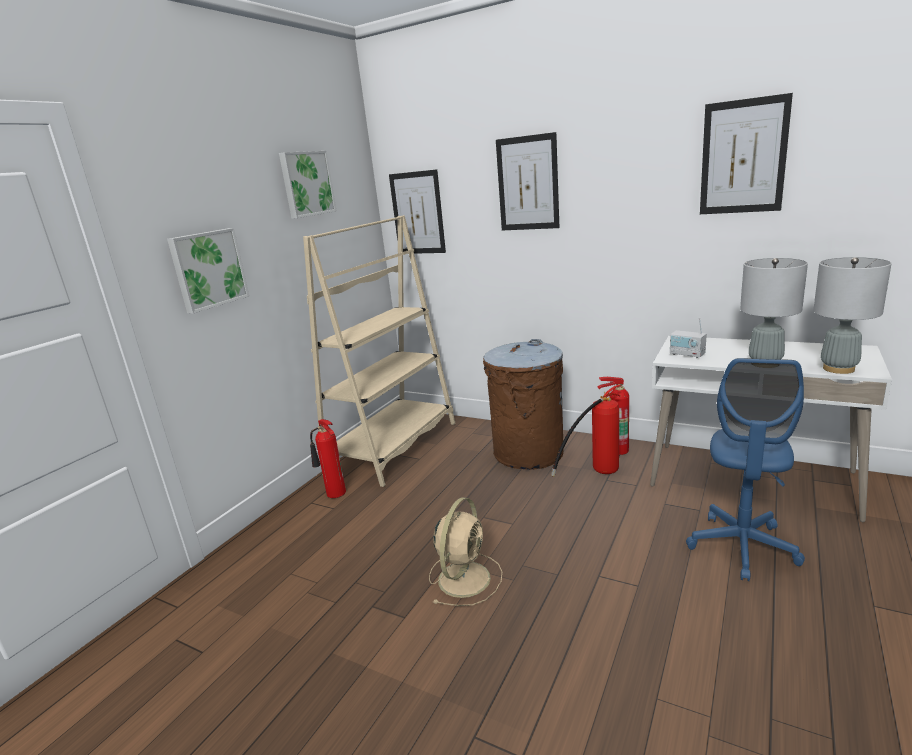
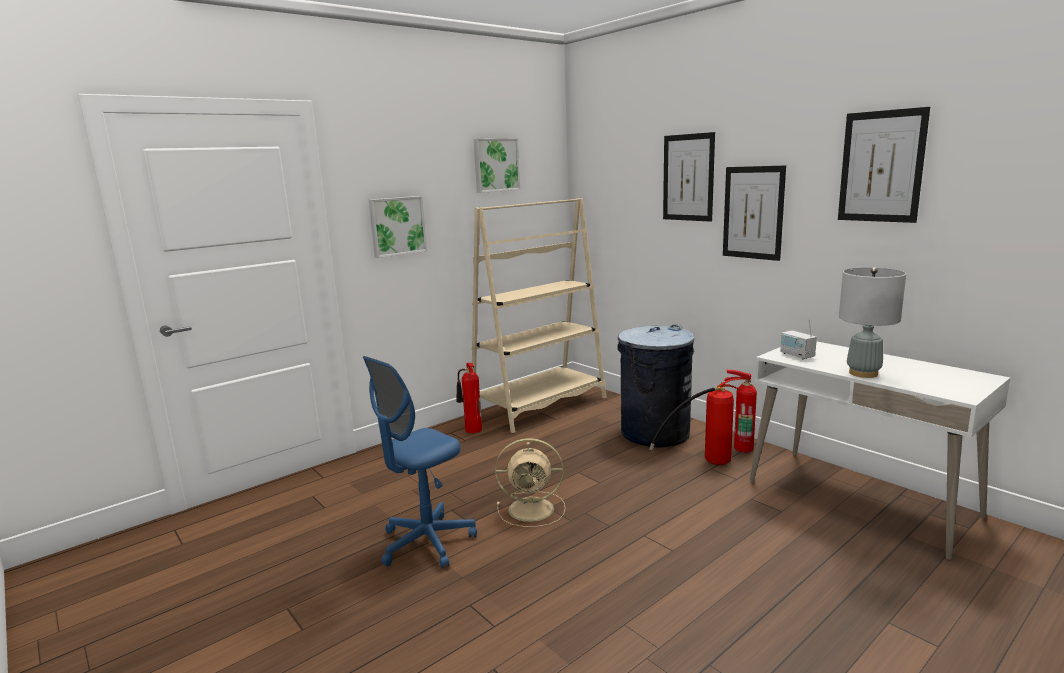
camera: 20 degrees right, 5 degrees down
picture [389,169,446,254] -> picture moved to [723,165,786,261]
beige fan [429,497,502,606] -> beige fan turned 45 degrees clockwise [495,438,566,527]
brown trash can [483,339,564,470] -> grey trash can [617,324,694,448]
blue office chair [686,358,805,581] -> blue office chair moved to [363,356,477,569]
grey table lamp [813,257,892,374] -> none

